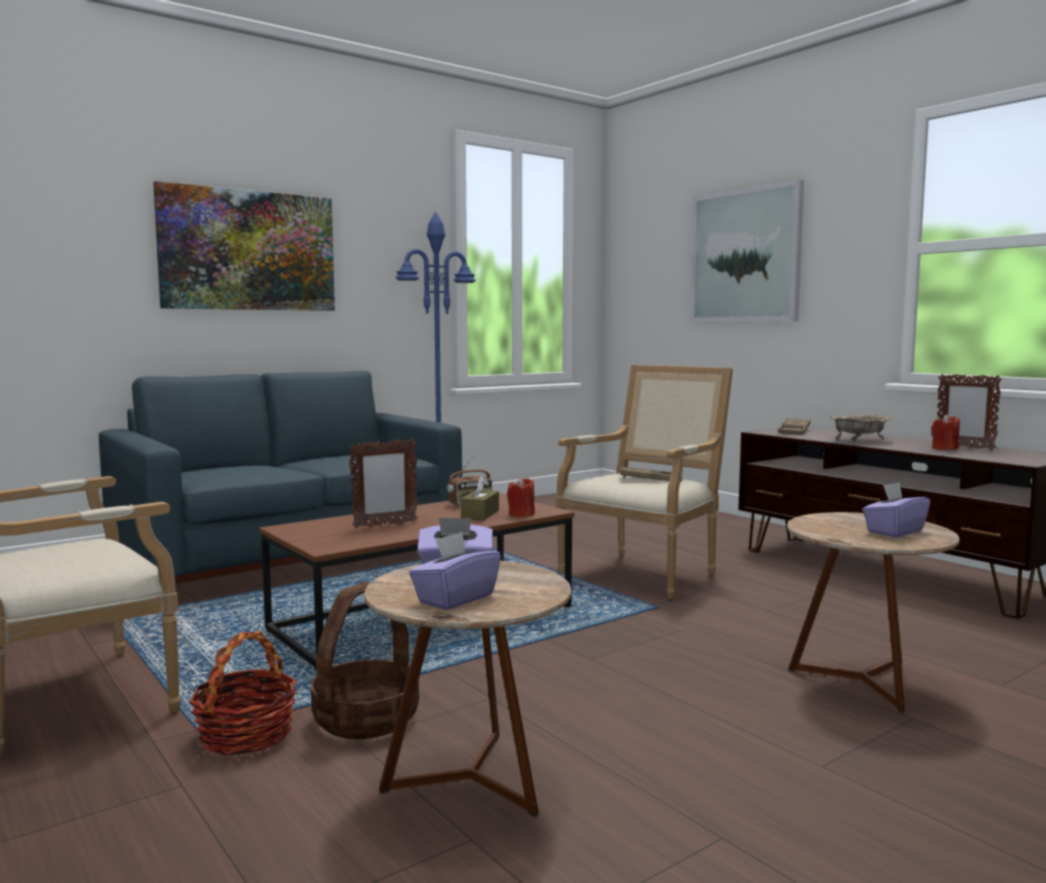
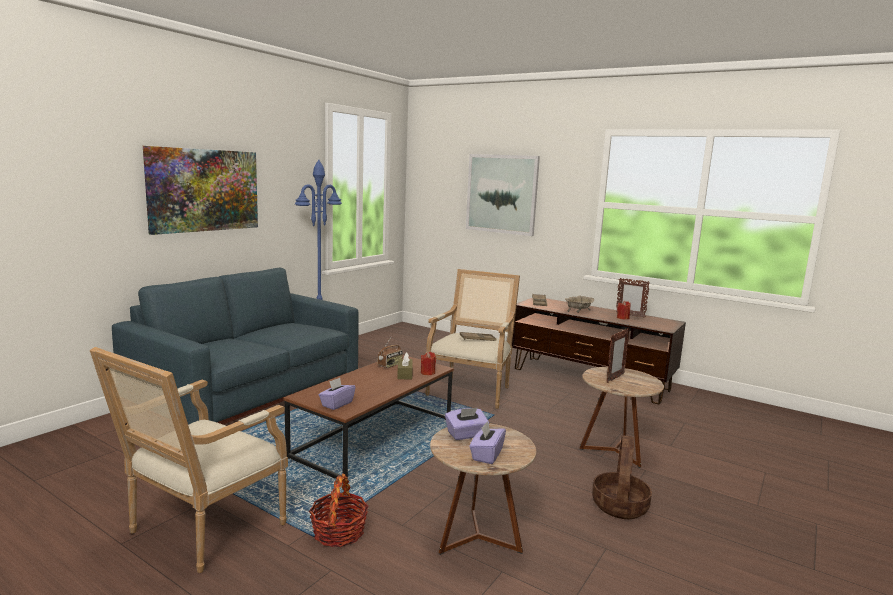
camera: 20 degrees left, 5 degrees up
basket [311,582,419,739] -> basket moved to [592,435,652,519]
picture frame [349,438,418,528] -> picture frame moved to [606,328,630,383]
purple tissue box [862,482,930,537] -> purple tissue box moved to [319,378,356,410]

